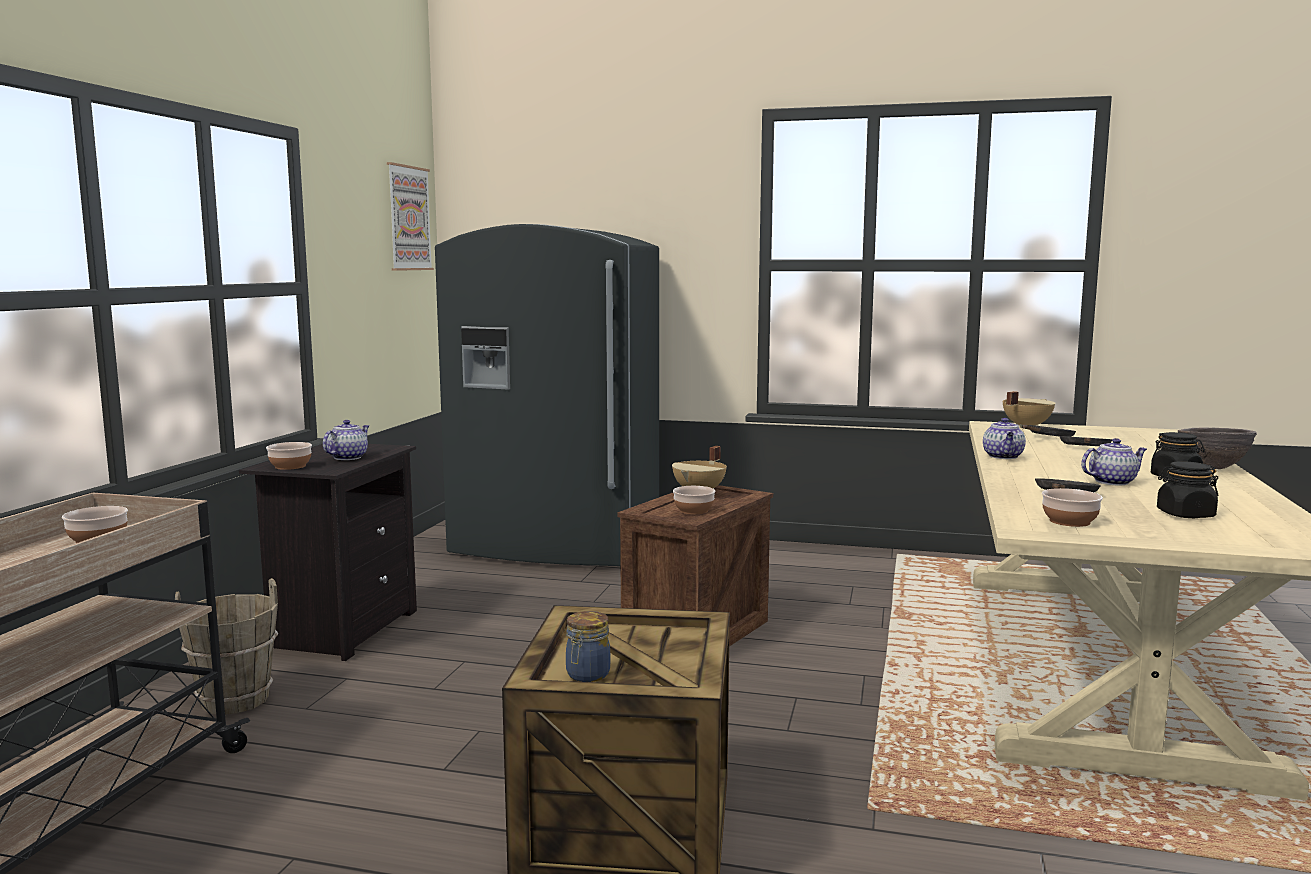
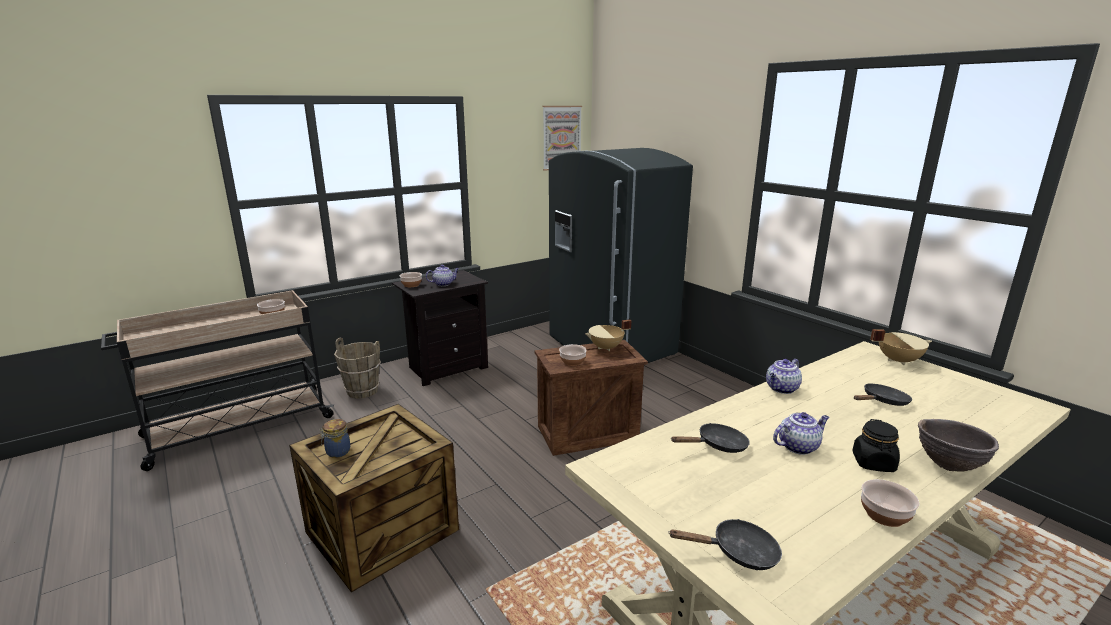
camera: 40 degrees right, 10 degrees up
black frying pan [1022,425,1076,437] -> black frying pan moved to [668,519,782,570]
bowl [1042,488,1103,527] -> bowl moved to [861,479,919,527]
teapot [1081,438,1147,485] -> teapot turned 45 degrees counterclockwise [773,412,830,455]
black jar [1157,461,1218,518] -> none

